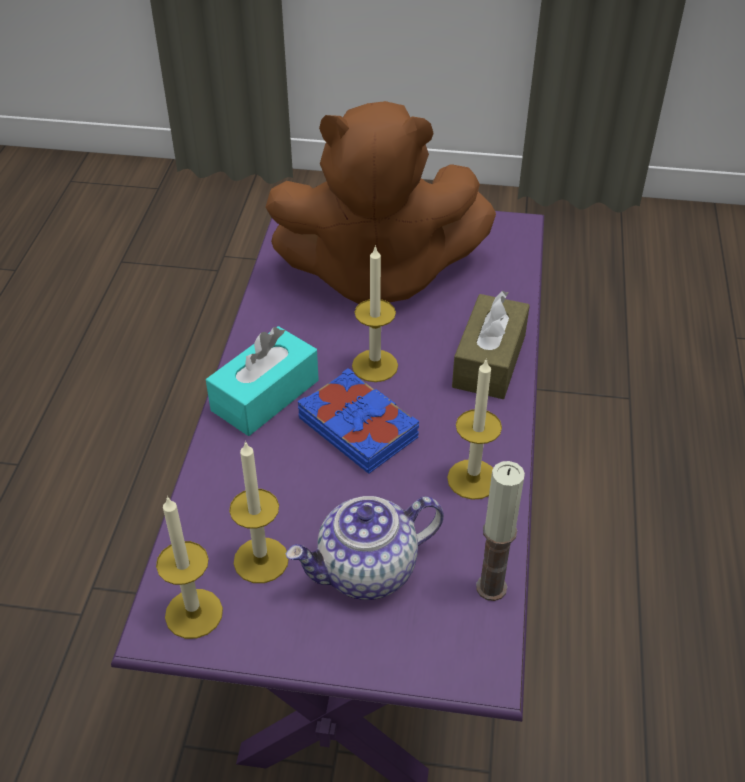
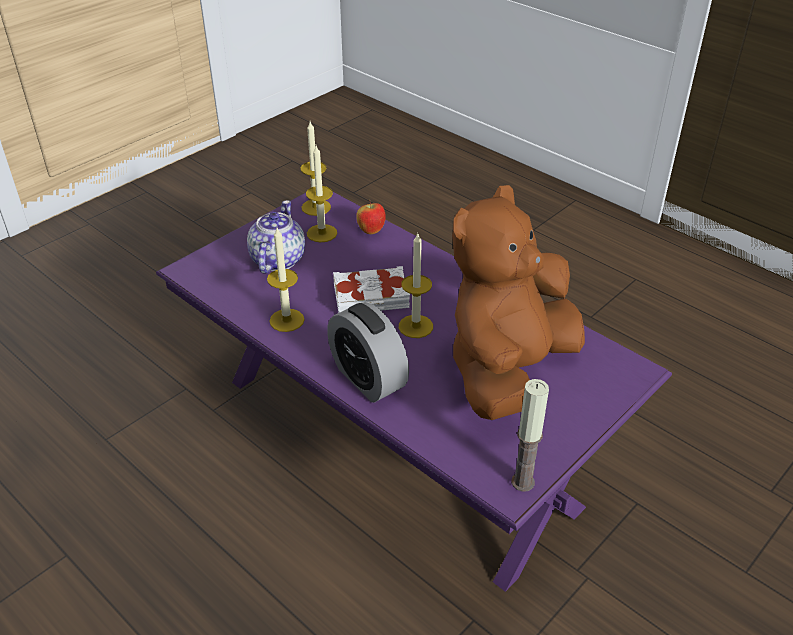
camera: 125 degrees right, 5 degrees down
turquoise tissue box [206,326,319,436] -> none
blue book [297,368,419,474] -> white book [333,266,410,313]
brown tissue box [452,291,530,399] -> alarm clock [327,302,409,402]
candle [476,461,525,601] -> candle moved to [511,379,549,492]
none -> apple [356,200,386,234]

